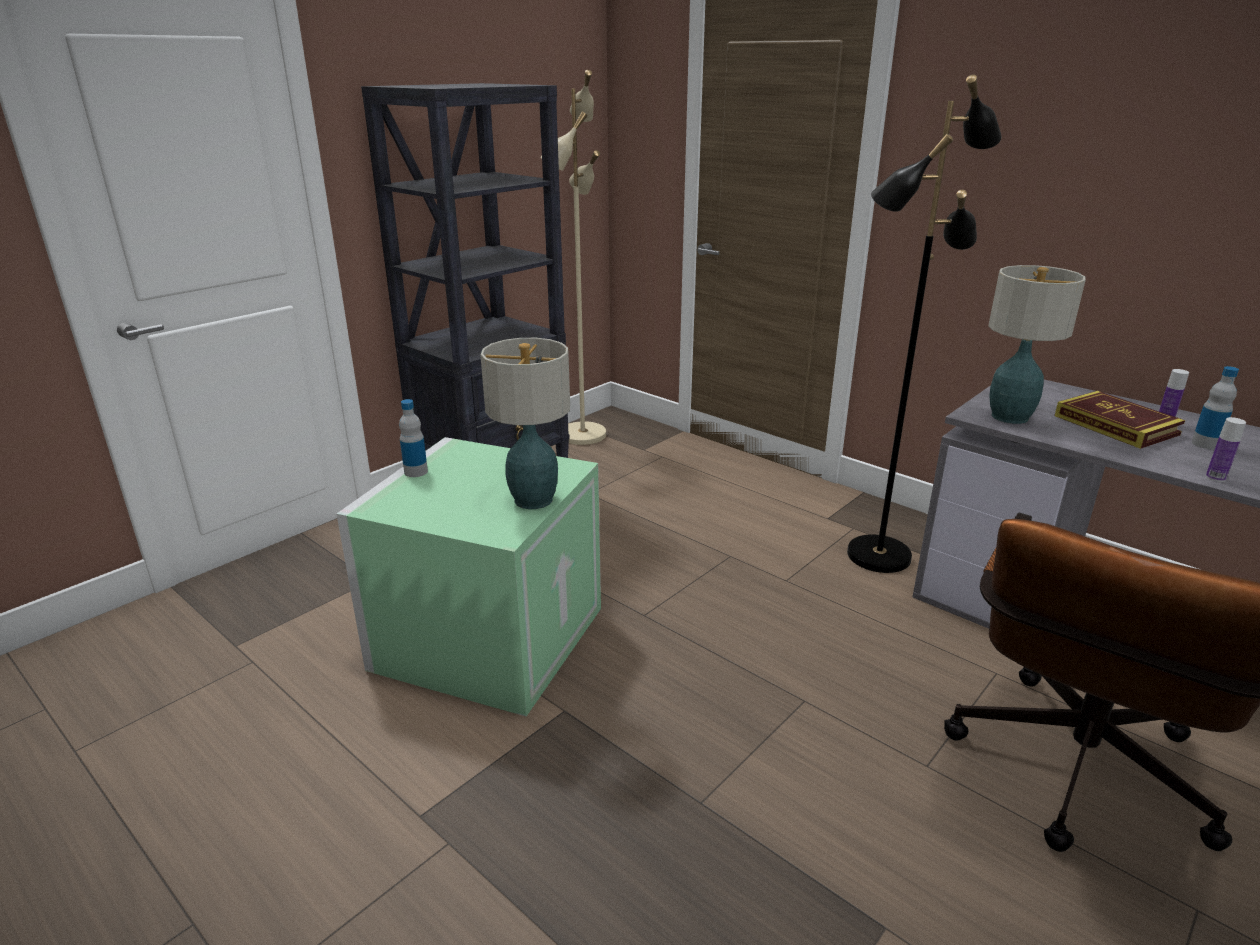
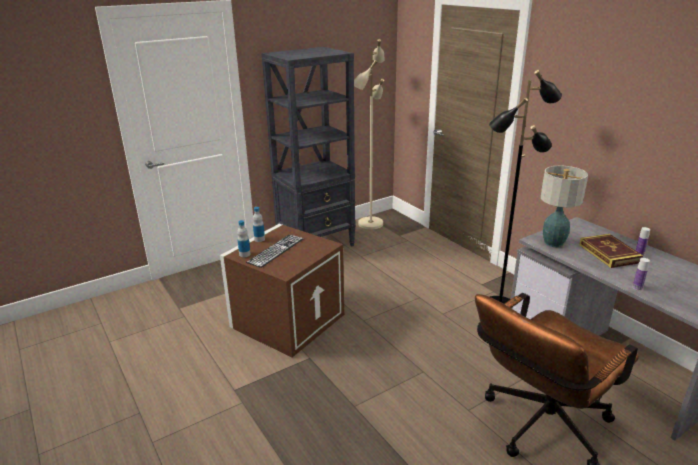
camera: 15 degrees right, 0 degrees up
green storage box [337,437,601,716] -> brown storage box [220,224,344,357]
table lamp [480,338,570,509] -> none
bottle [1192,366,1239,449] -> bottle moved to [237,220,251,257]
none -> keyboard [246,235,303,268]

